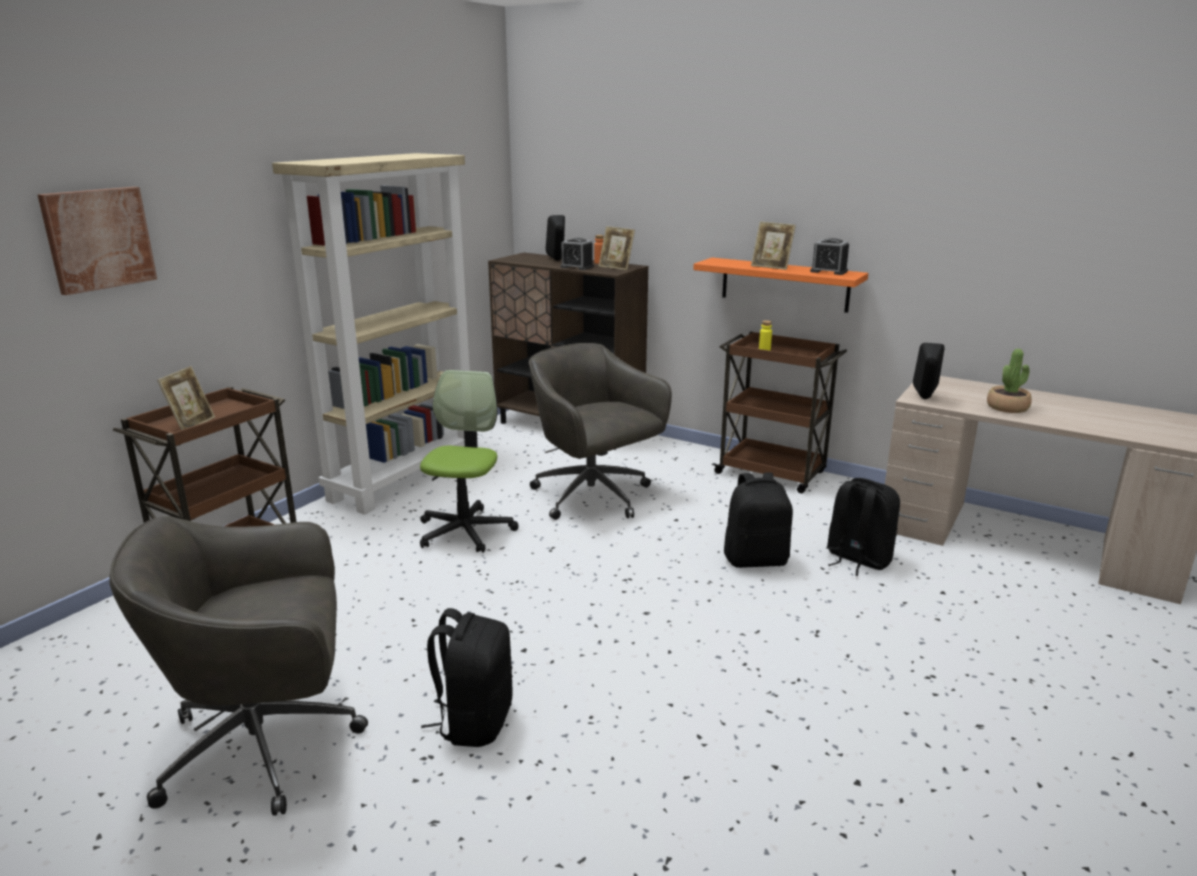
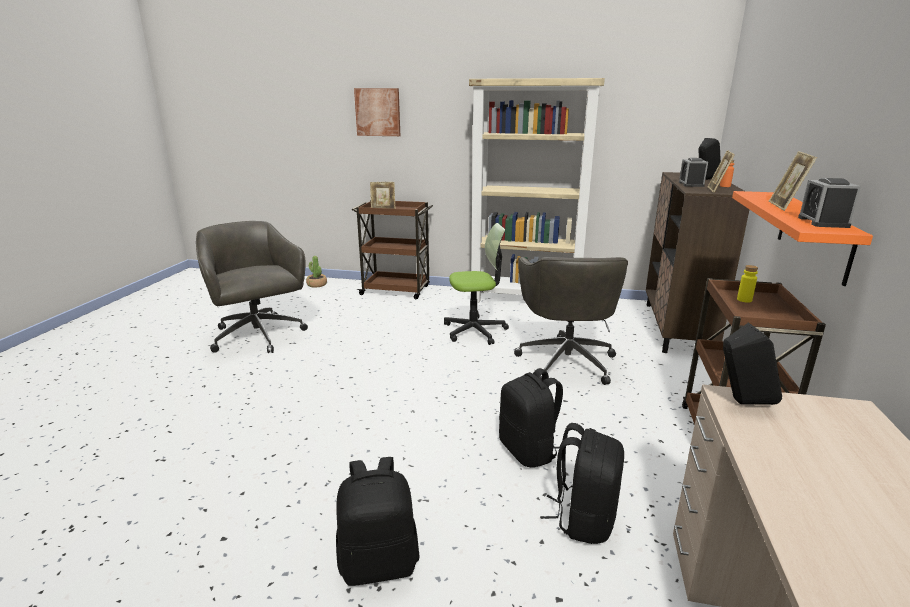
camera: 70 degrees right, 0 degrees up
black backpack [421,608,513,747] -> black backpack moved to [336,457,420,586]
grey office chair [529,343,672,520] -> grey office chair turned 150 degrees clockwise [514,257,628,385]
potted plant [987,349,1032,413] -> potted plant moved to [306,256,327,288]

